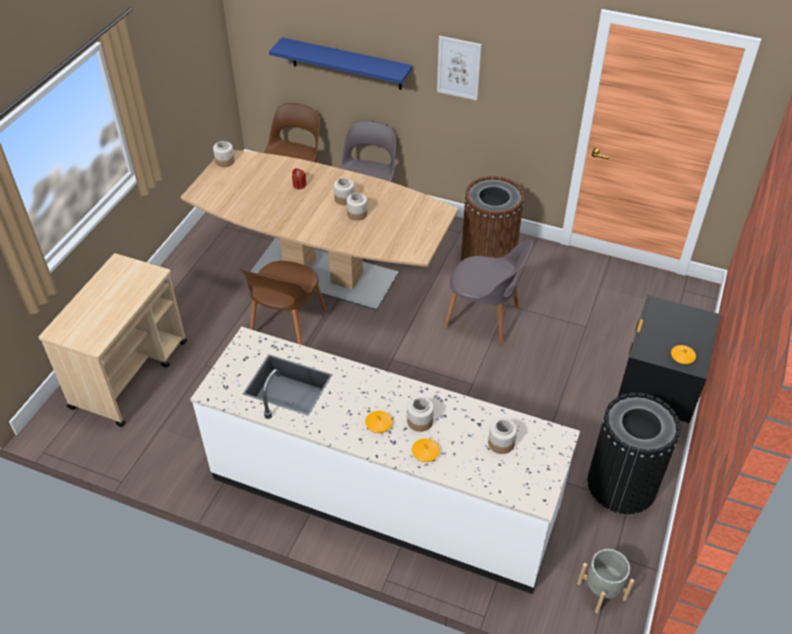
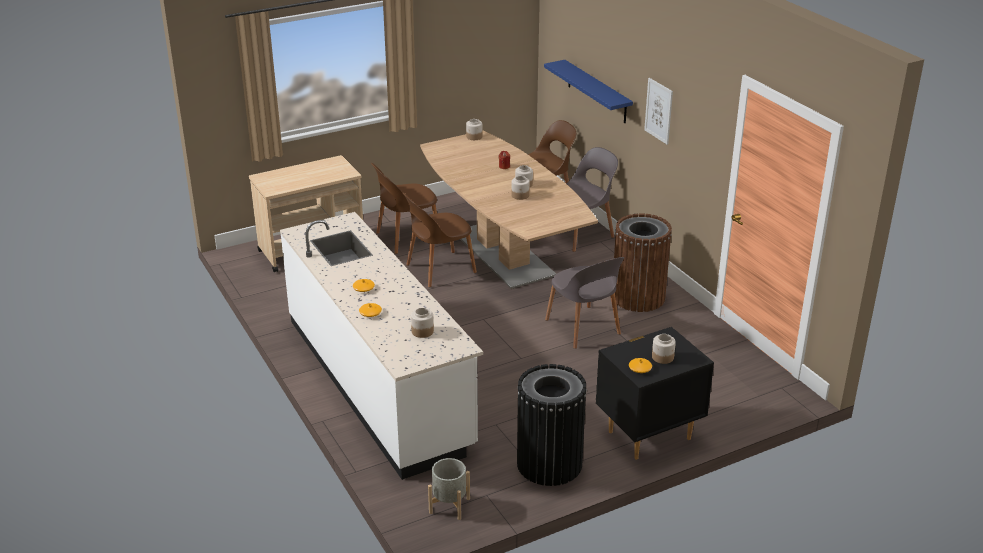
camera: 40 degrees right, 15 degrees down
jar [407,396,434,432] -> jar moved to [652,334,676,364]
none -> brown chair [371,163,437,254]

